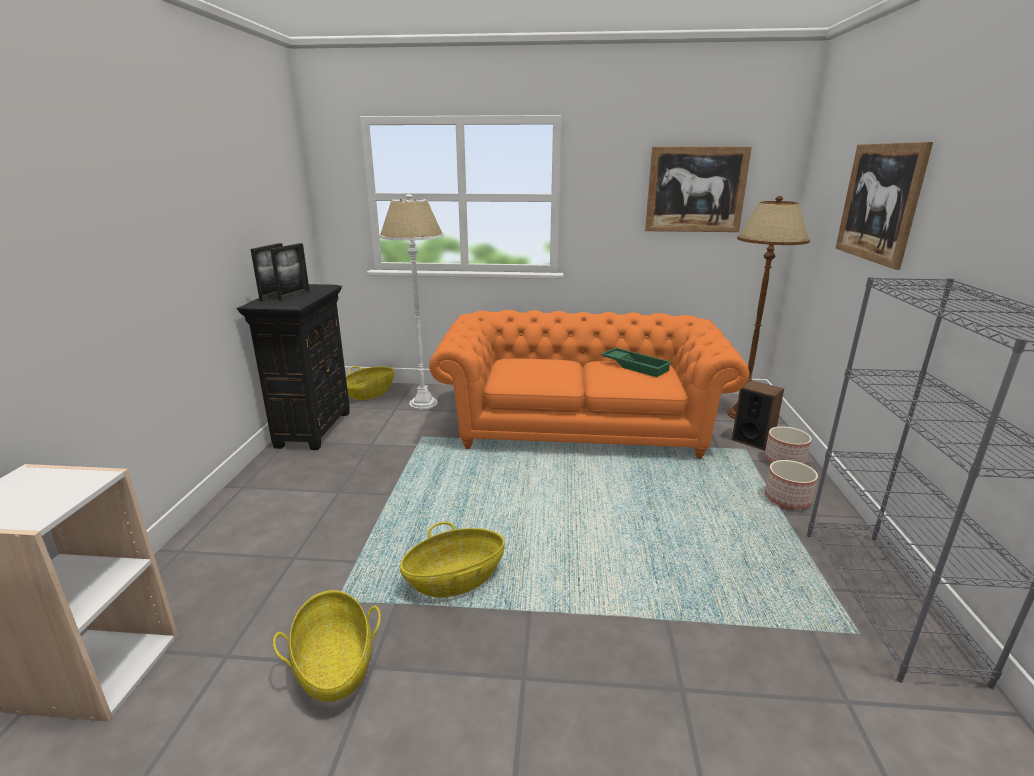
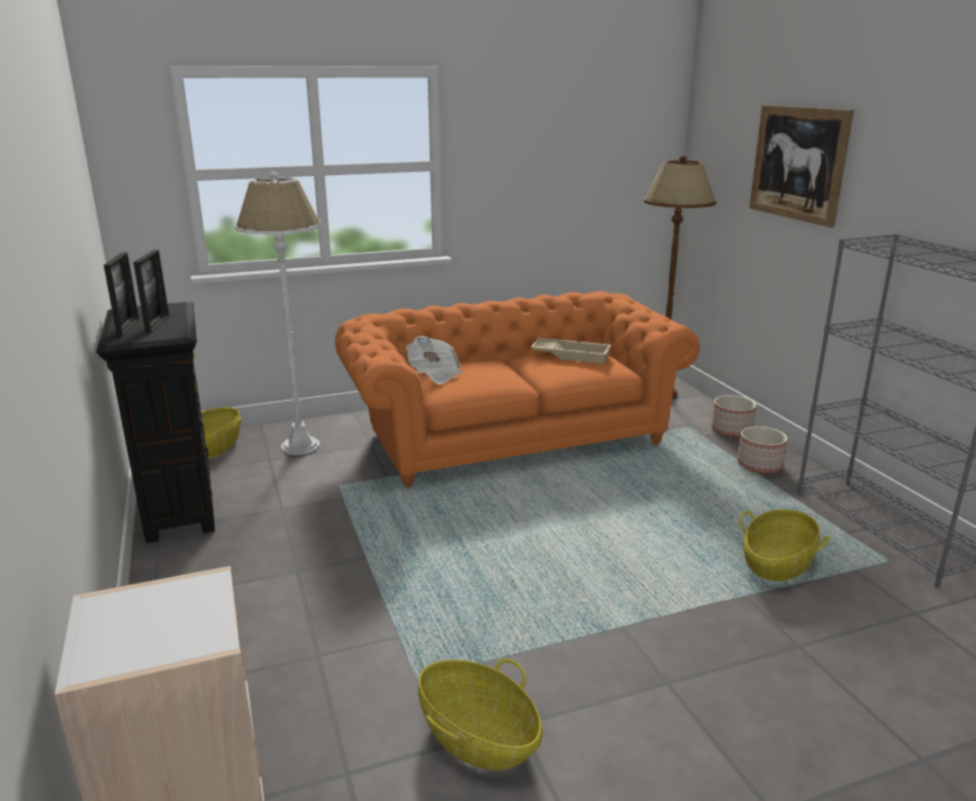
camera: 25 degrees left, 0 degrees up
basket [400,522,505,597] -> basket moved to [739,509,830,581]
green tray [601,348,672,377] -> beige tray [531,338,611,364]
picture [645,146,752,232] -> none
speaker [732,380,784,450] -> none
none -> newspaper [406,336,462,384]

